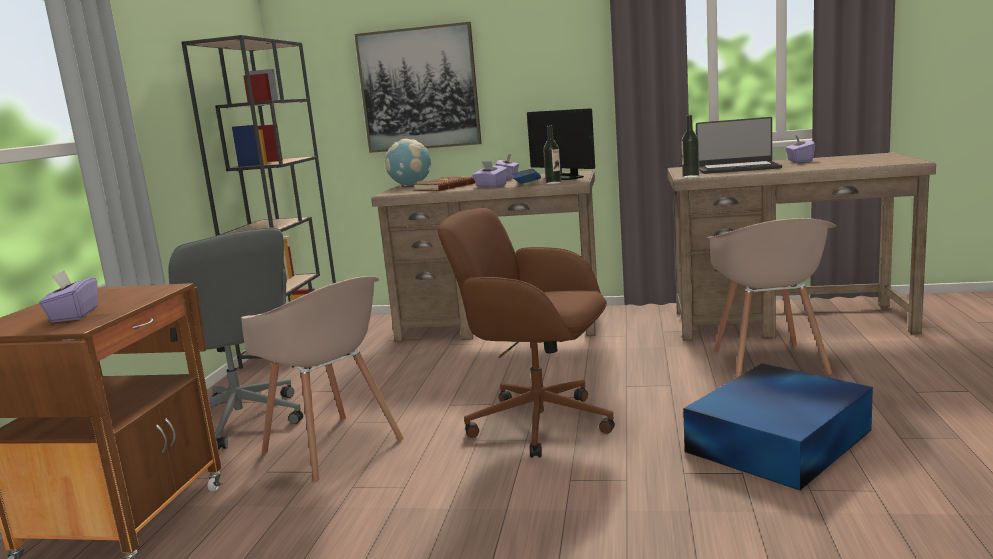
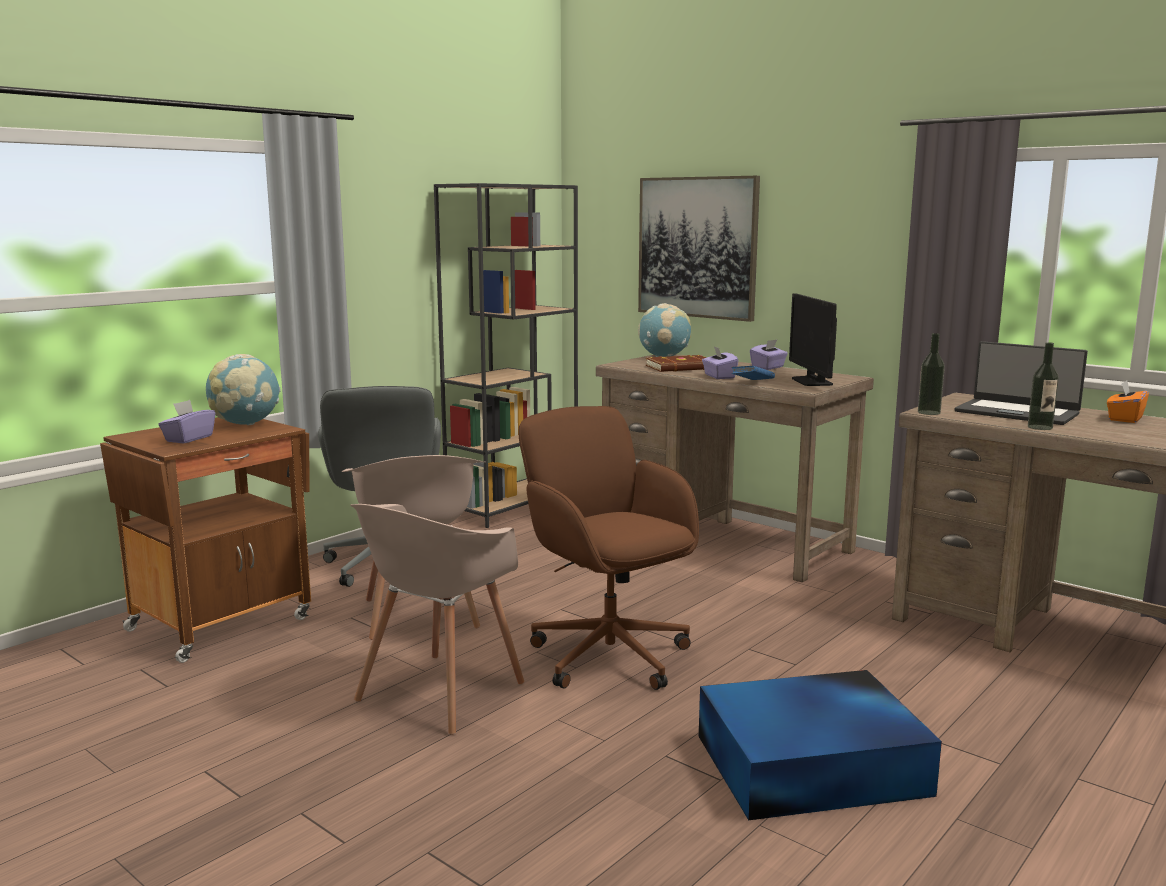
camera: 30 degrees right, 0 degrees up
bottle [543,125,561,184] -> bottle moved to [1028,342,1059,430]
beige chair [707,218,836,378] -> beige chair moved to [350,504,524,735]
purple tissue box [785,135,815,163] -> orange tissue box [1107,380,1149,423]
none -> globe [206,354,280,425]

